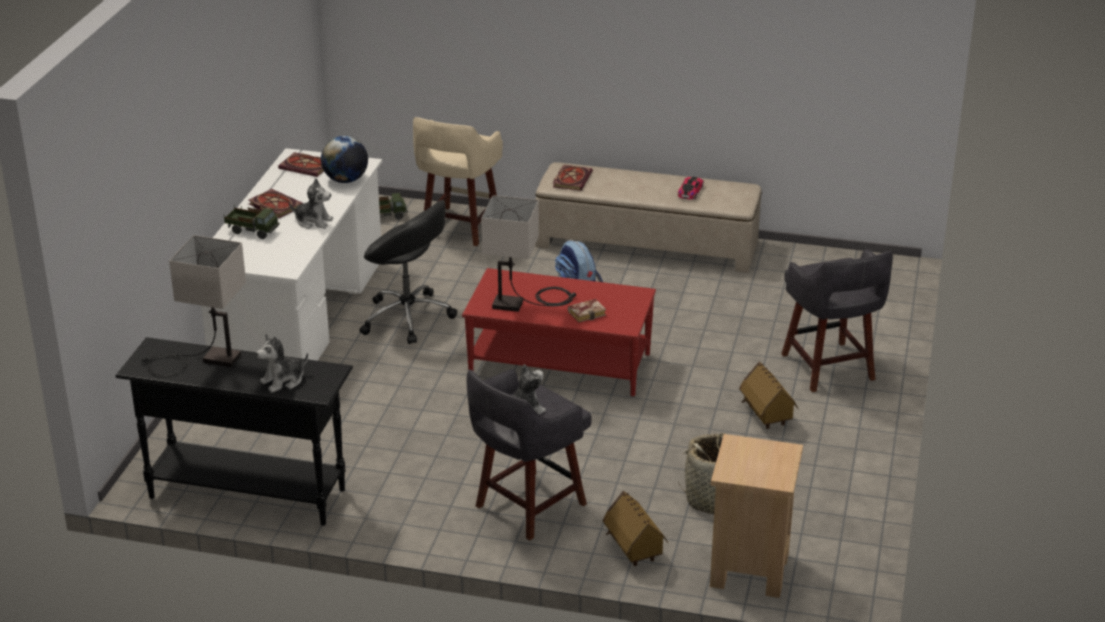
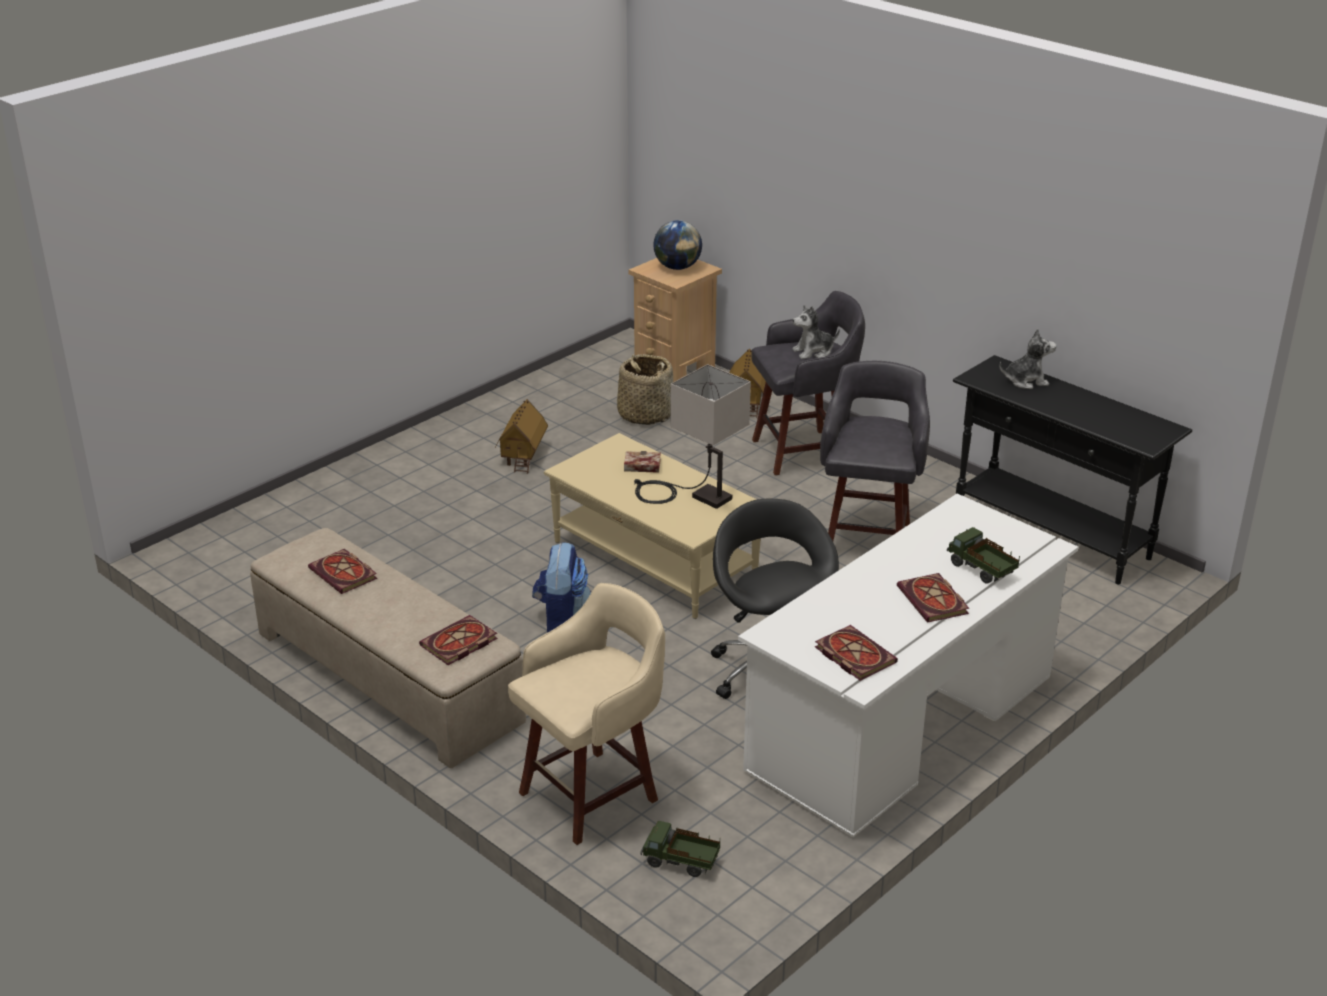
camera: 150 degrees left, 0 degrees up
table lamp [142,235,246,378] -> none
plush toy [289,178,333,229] -> none
globe [321,136,368,183] -> globe moved to [653,220,702,270]
red coffee table [462,268,656,397] -> beige coffee table [544,433,761,619]
toy car [678,177,704,200] -> book [308,549,377,594]
grey stool [781,249,893,392] -> grey stool moved to [820,361,930,541]

